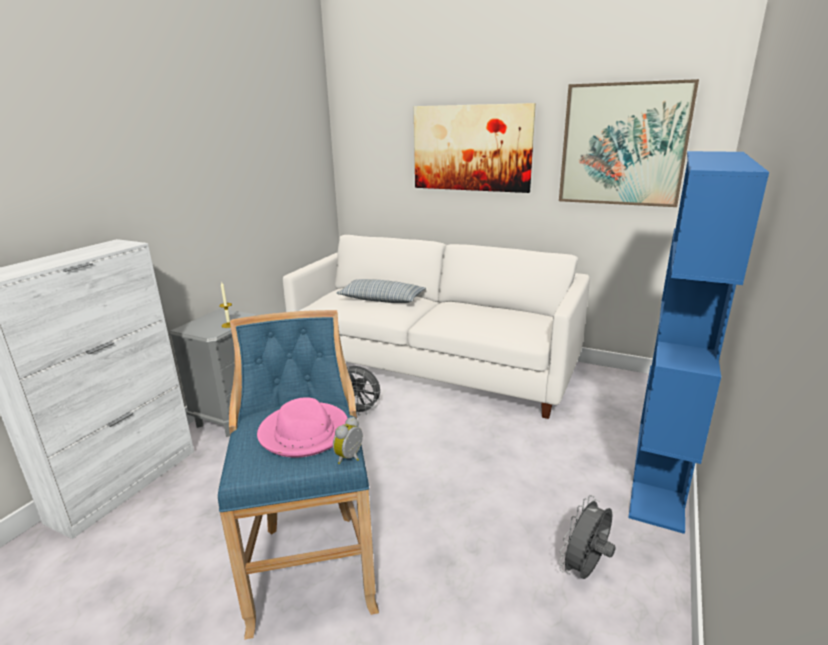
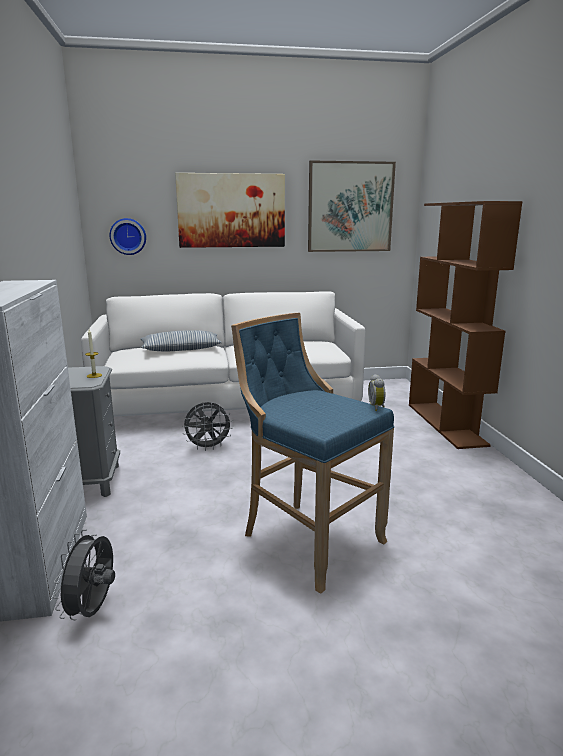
camera: 35 degrees left, 5 degrees down
pink hat [257,397,348,457] -> none
grey fan [558,495,616,579] -> grey fan moved to [53,530,115,620]
blue bookcase [628,151,769,534] -> brown bookcase [409,201,523,449]
none -> wall clock [110,218,146,255]

